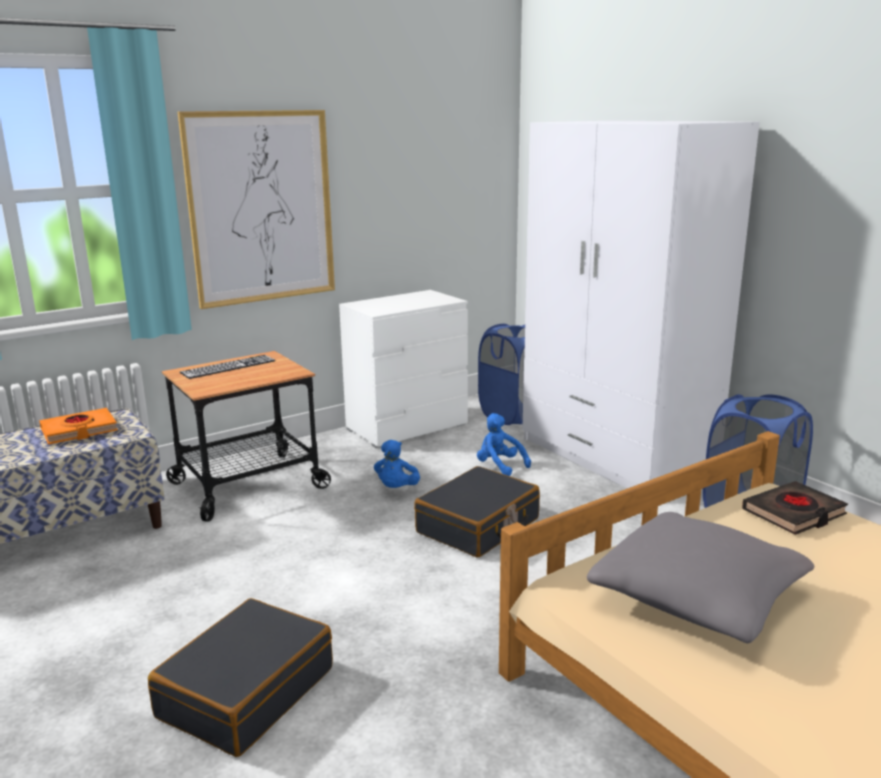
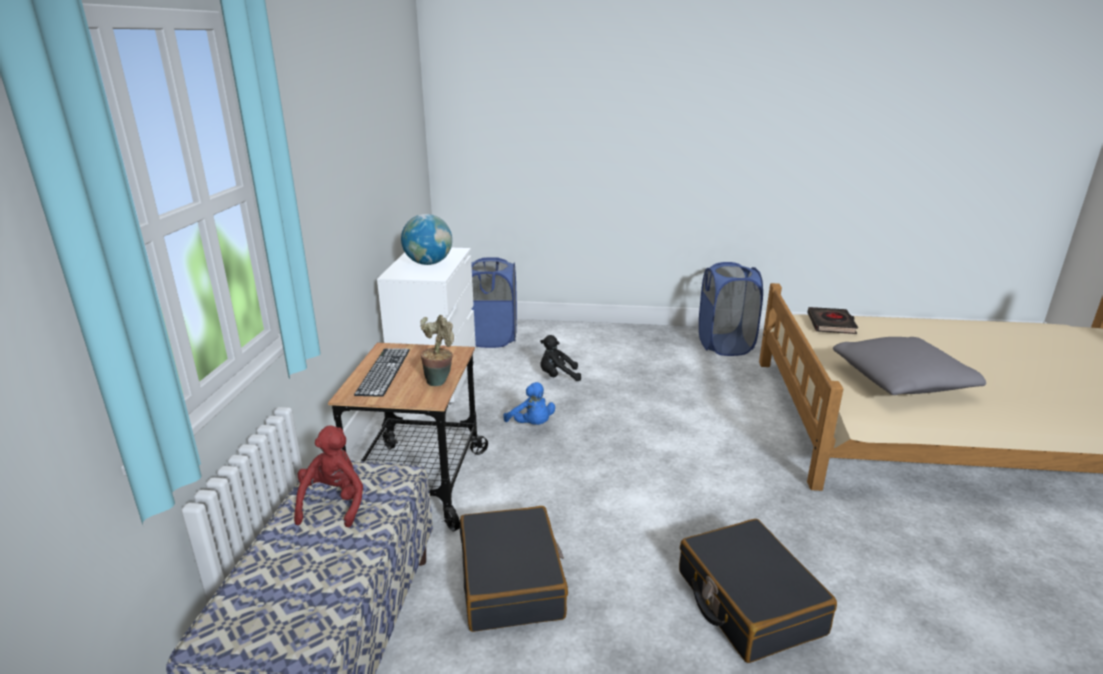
camera: 50 degrees left, 5 degrees up
orange book [39,408,118,445] -> red plush toy [294,426,363,527]
picture [178,110,335,309] -> none
black suitcase [414,466,540,558] -> black suitcase moved to [460,506,568,632]
blue plush toy [477,413,531,476] -> black plush toy [540,335,581,381]
white wardrobe [522,121,760,488] -> none
none -> globe [401,214,452,265]
none -> potted plant [420,315,454,386]

